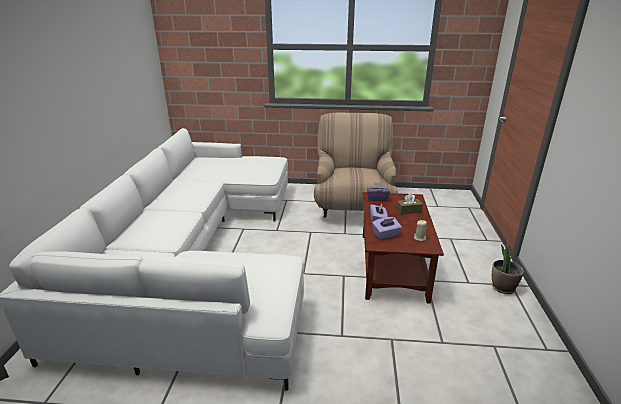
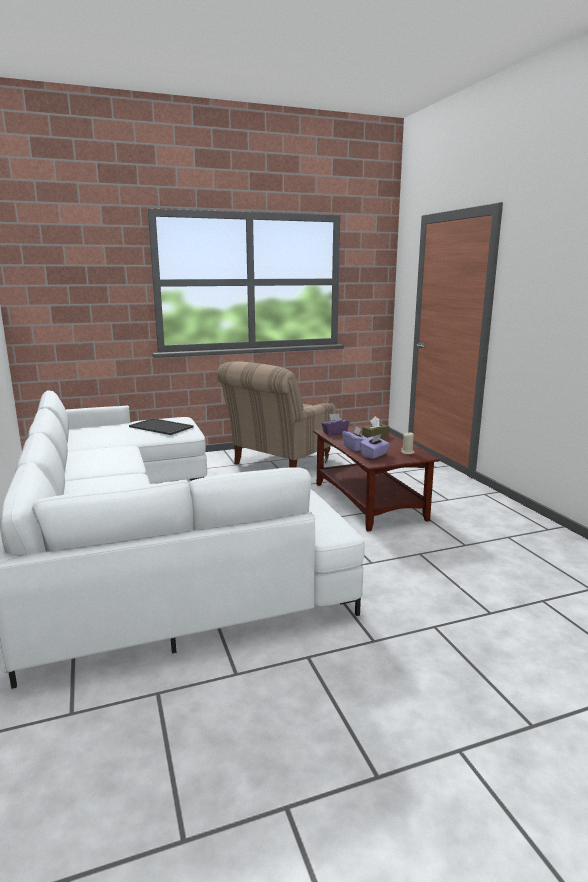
camera: 25 degrees left, 10 degrees down
beige armchair [314,113,398,218] -> beige armchair turned 120 degrees counterclockwise [217,361,342,468]
potted plant [492,240,524,294] -> none
none -> tray [129,418,194,435]

